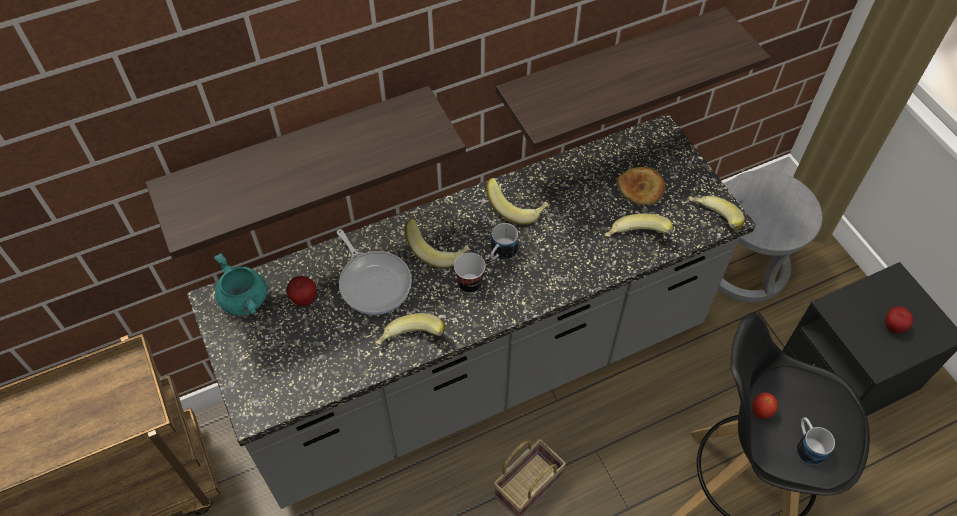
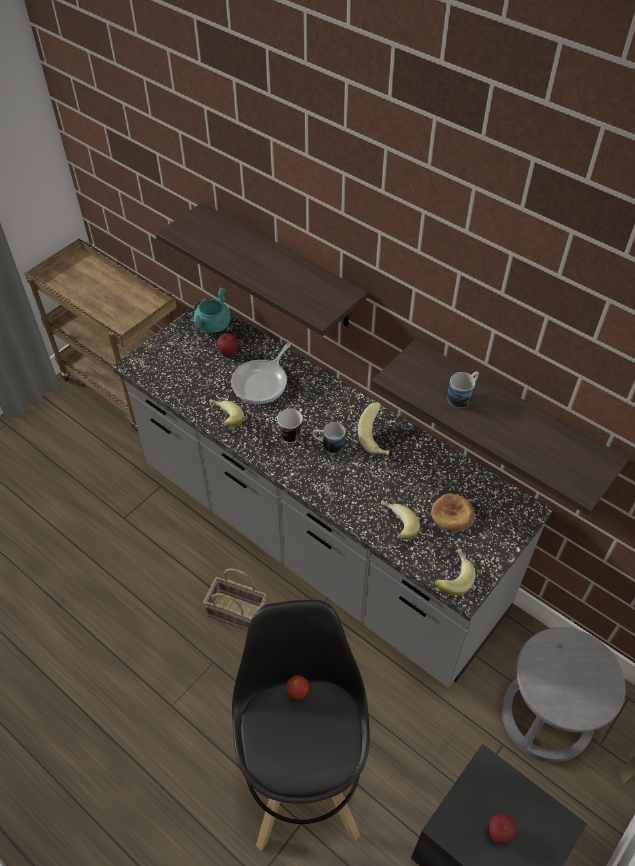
camera: 65 degrees right, 5 degrees down
banana [405,219,470,268] -> none
mug [797,417,835,465] -> mug moved to [447,371,479,408]

